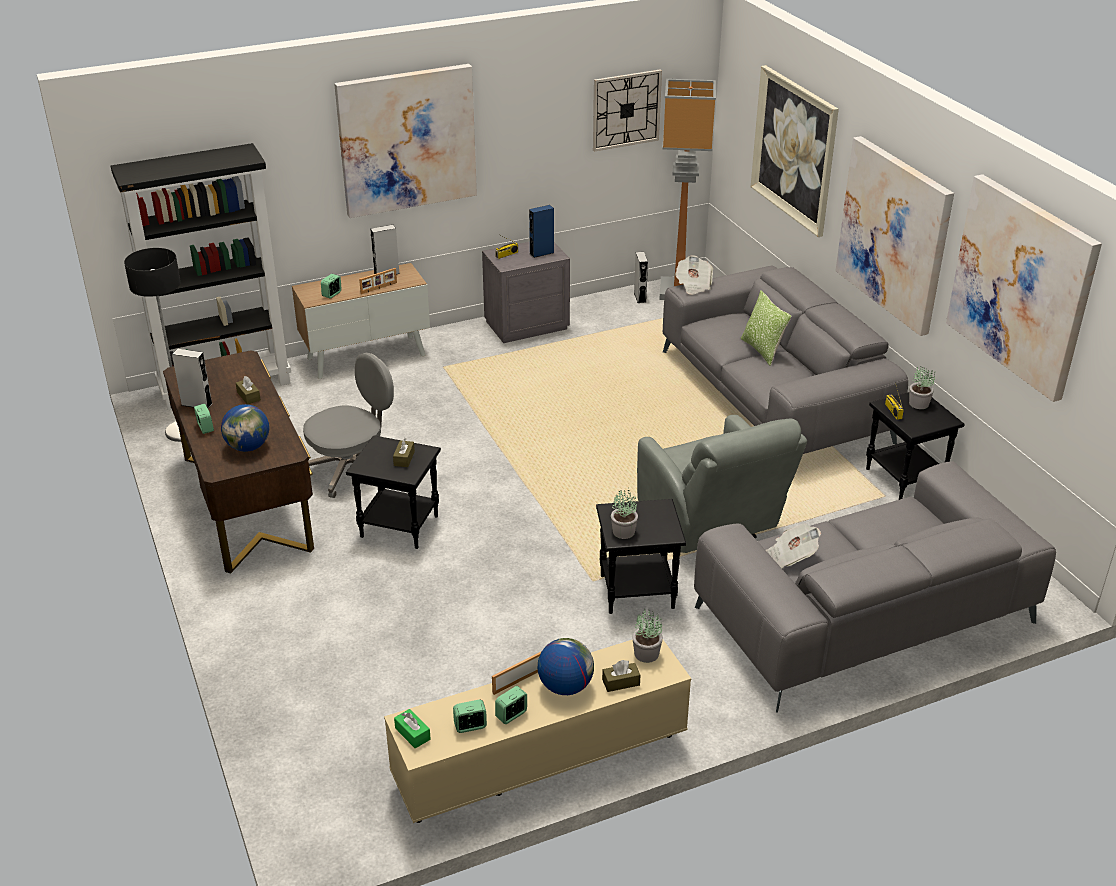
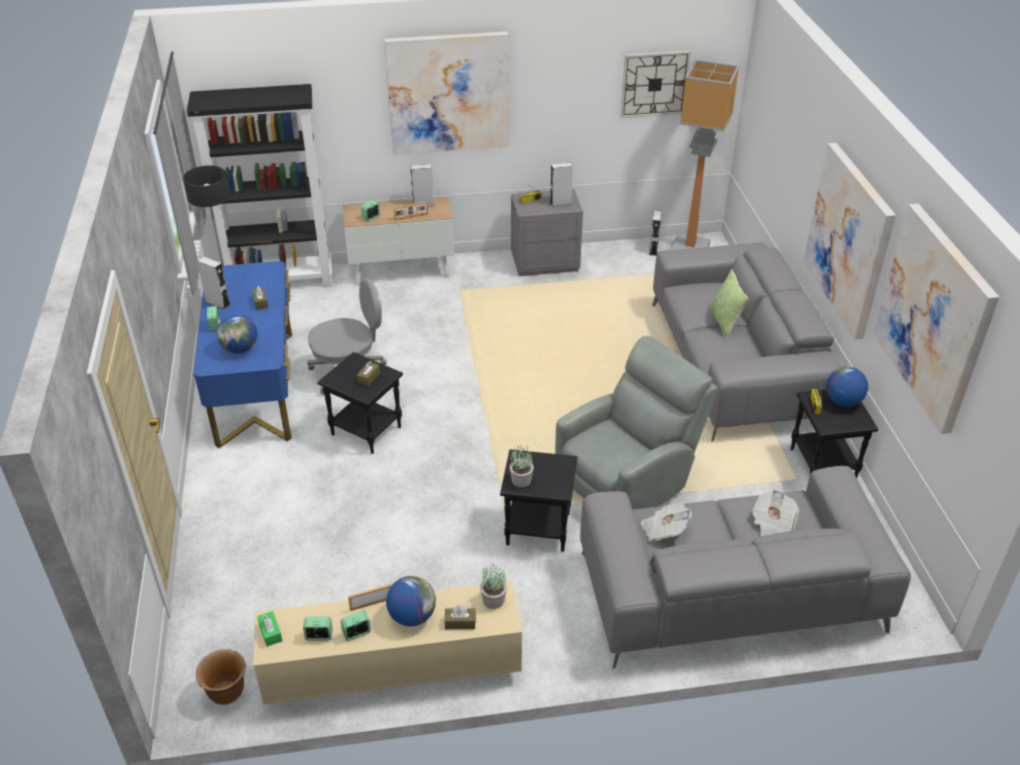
camera: 15 degrees right, 5 degrees up
brown desk [163,350,314,574] -> blue desk [193,261,292,448]
blue speaker [529,205,554,258] -> grey speaker [550,162,573,207]
grey armchair [637,415,807,553] -> grey armchair turned 120 degrees counterclockwise [555,336,718,509]
newspaper [675,255,713,295] -> newspaper moved to [752,489,799,536]
picture [751,65,839,237] -> none
potted plant [909,366,935,409] -> globe [826,366,868,407]
none -> brown planter [196,649,246,705]

